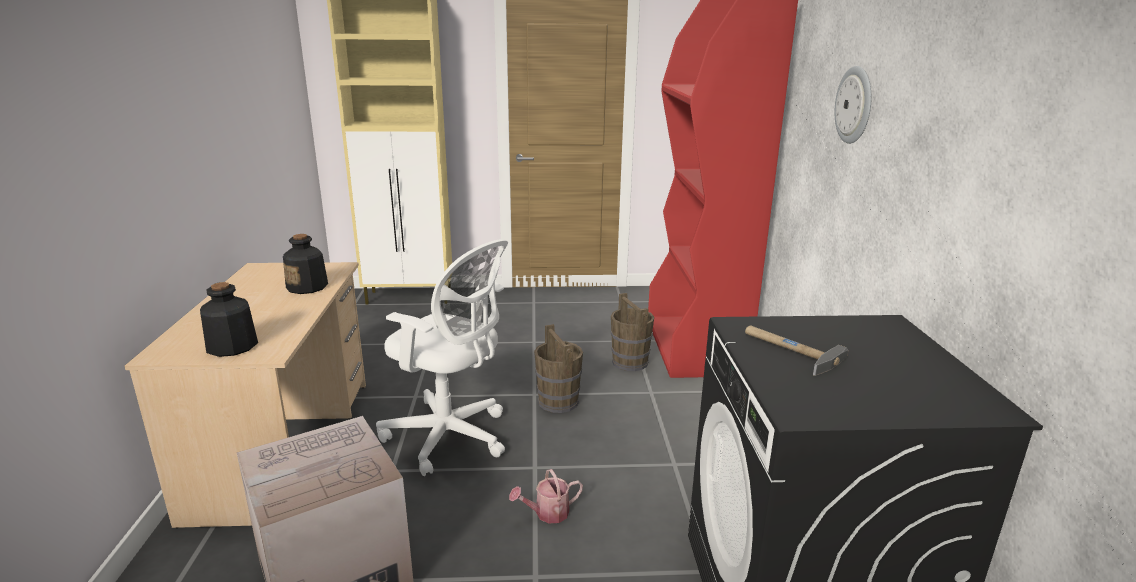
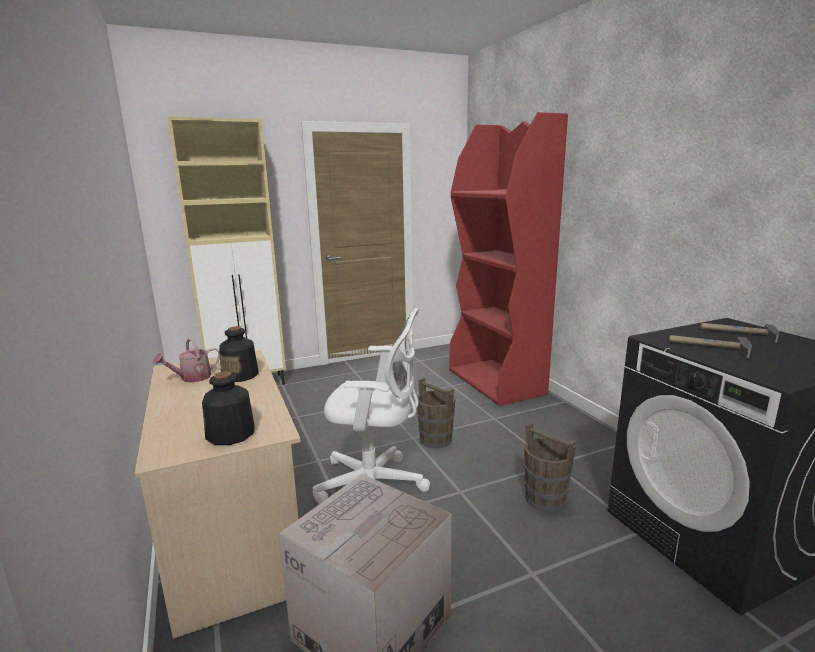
camera: 20 degrees left, 5 degrees down
watering can [509,469,583,523] -> watering can moved to [153,338,220,382]
brown bucket [611,293,654,371] -> brown bucket moved to [524,423,577,512]
wall clock [835,66,871,144] -> none
none -> hammer [700,323,779,343]

